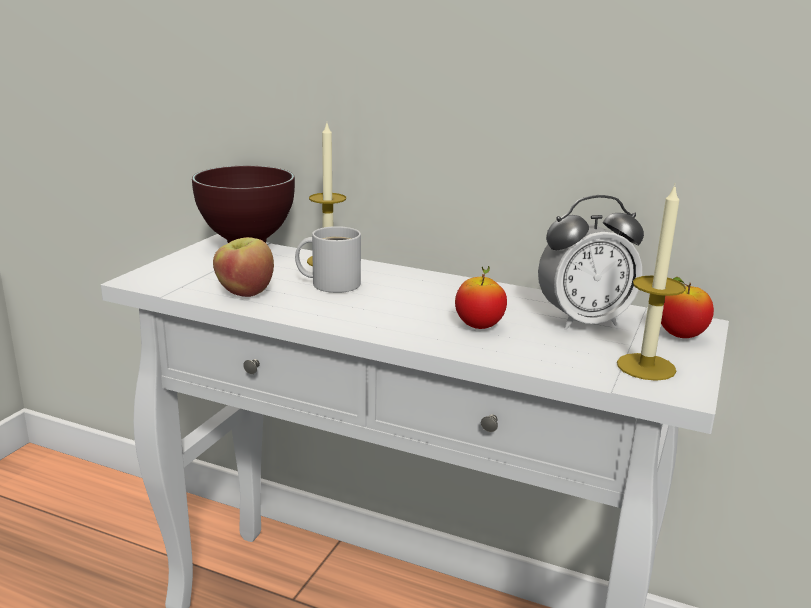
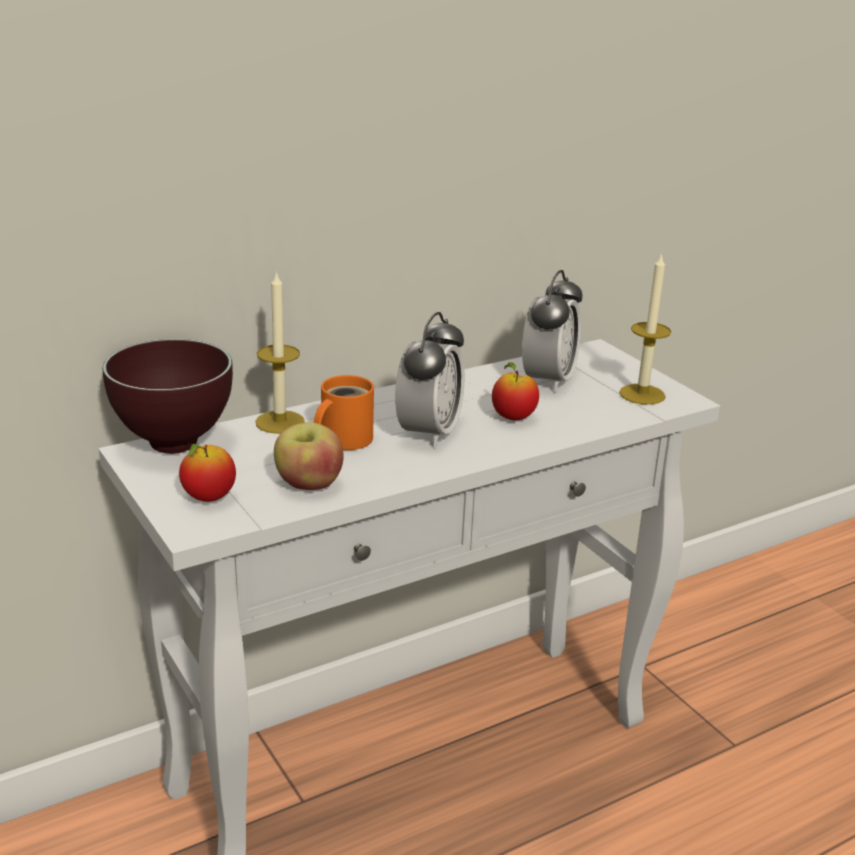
camera: 55 degrees left, 5 degrees up
white mug [295,226,361,293] -> orange mug [314,375,374,450]
apple [661,277,714,338] -> apple moved to [179,444,236,502]
none -> alarm clock [395,312,465,447]

